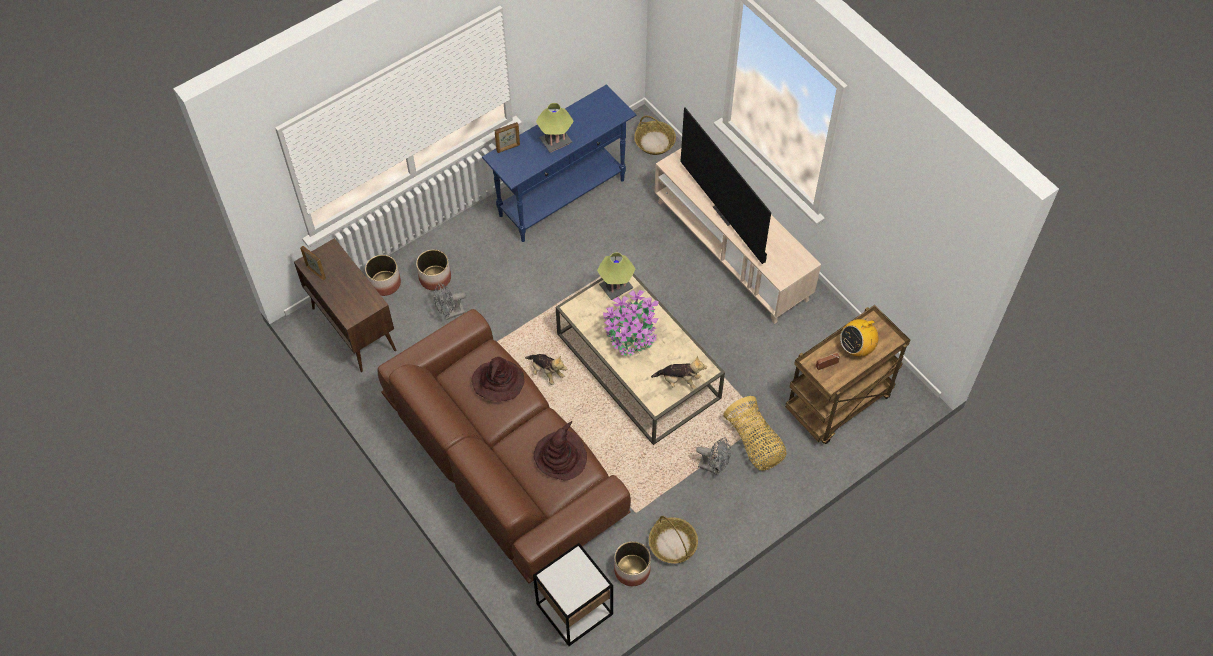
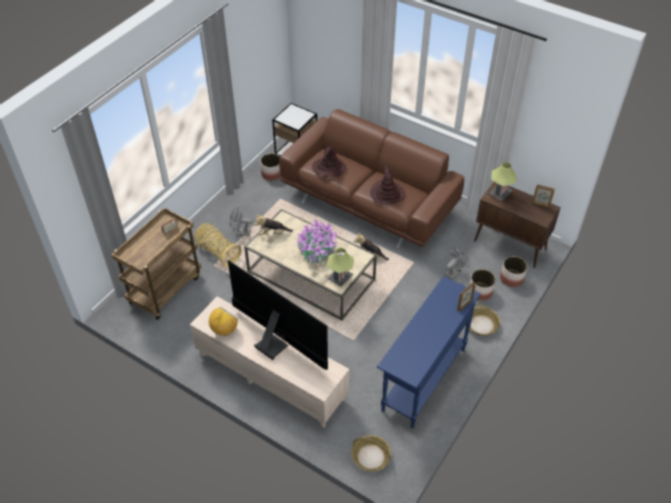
camera: 160 degrees right, 10 degrees down
table lamp [536,103,573,152] -> table lamp moved to [489,162,517,201]
basket [649,516,698,563] -> basket moved to [470,304,500,336]
radio [840,313,878,357] -> radio moved to [209,307,238,336]

